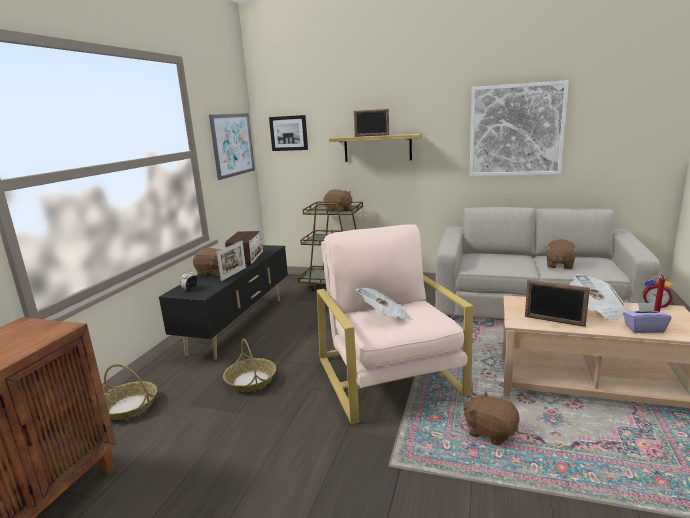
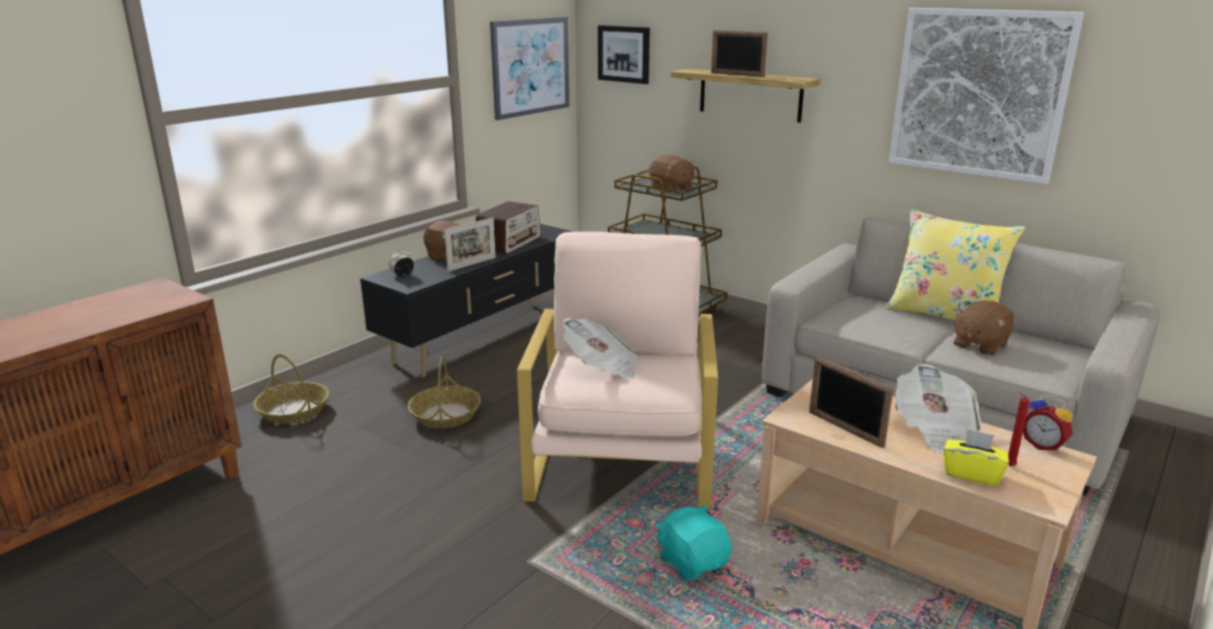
camera: 20 degrees right, 5 degrees up
brown plush toy [463,392,520,446] -> turquoise plush toy [656,505,732,581]
purple tissue box [623,302,671,333] -> yellow tissue box [943,429,1009,486]
none -> yellow pillow [885,209,1025,320]

